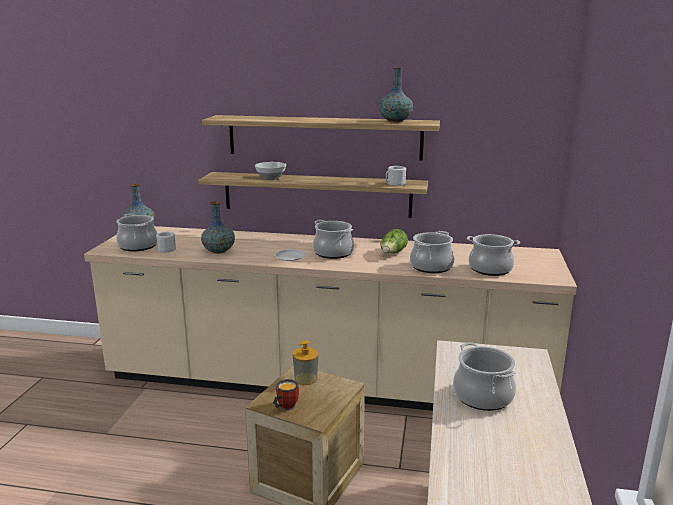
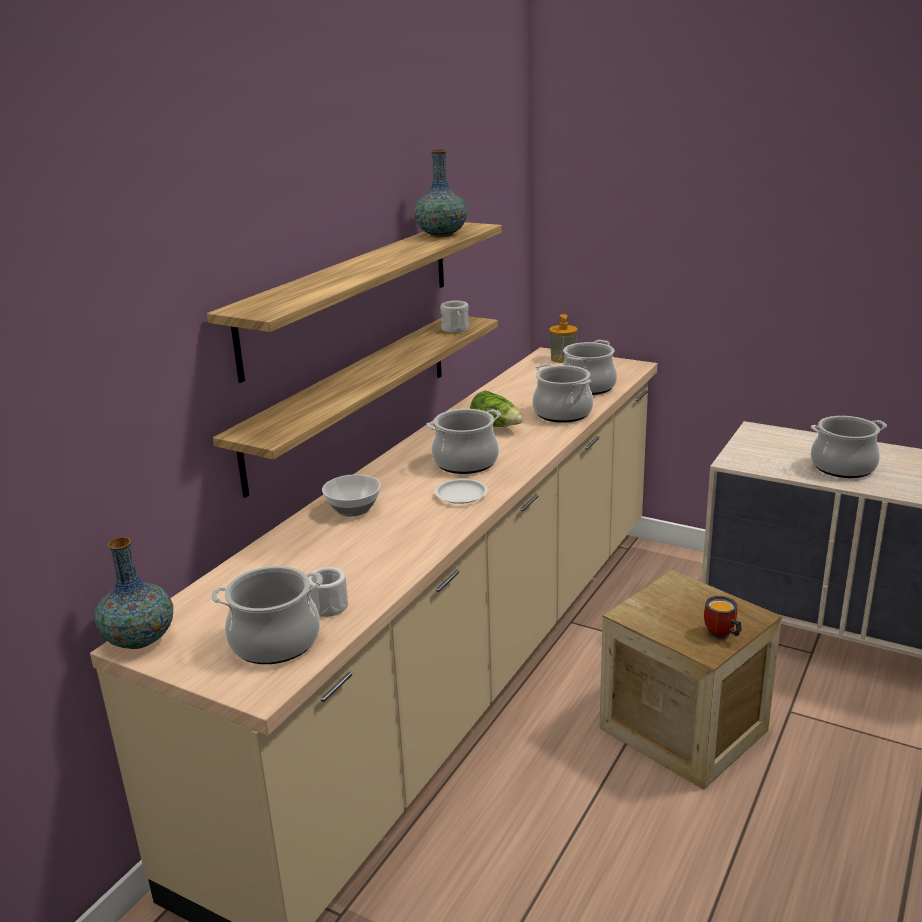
camera: 70 degrees left, 5 degrees up
vase [201,202,235,254] -> none
bowl [255,162,286,180] -> bowl moved to [322,474,381,516]
soap dispenser [293,340,319,385] -> soap dispenser moved to [549,314,578,363]

